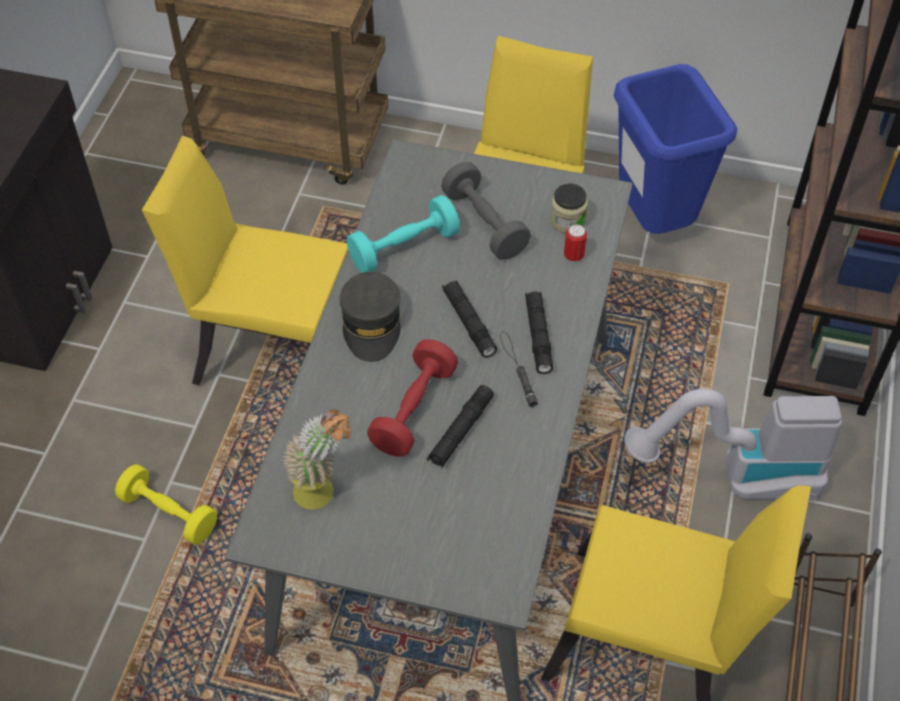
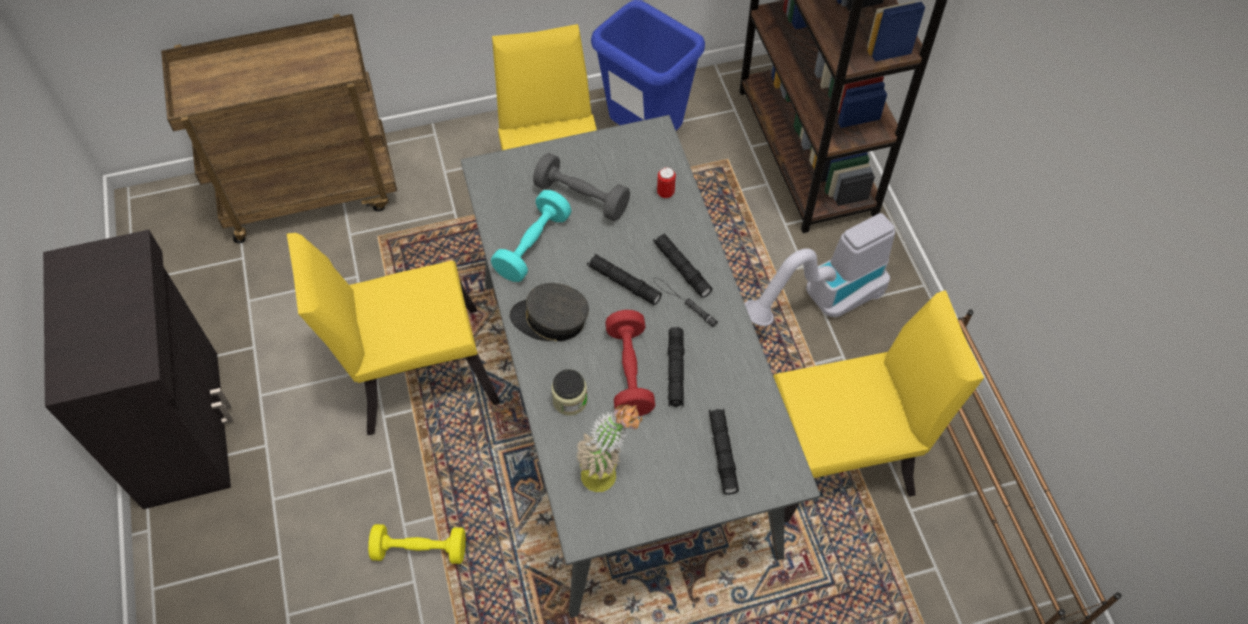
camera: 30 degrees left, 5 degrees up
grey cap [340,272,401,362] -> grey cap turned 135 degrees clockwise [510,283,589,341]
jar [550,183,588,233] -> jar moved to [551,369,587,416]
none -> black flashlight [709,408,739,495]

